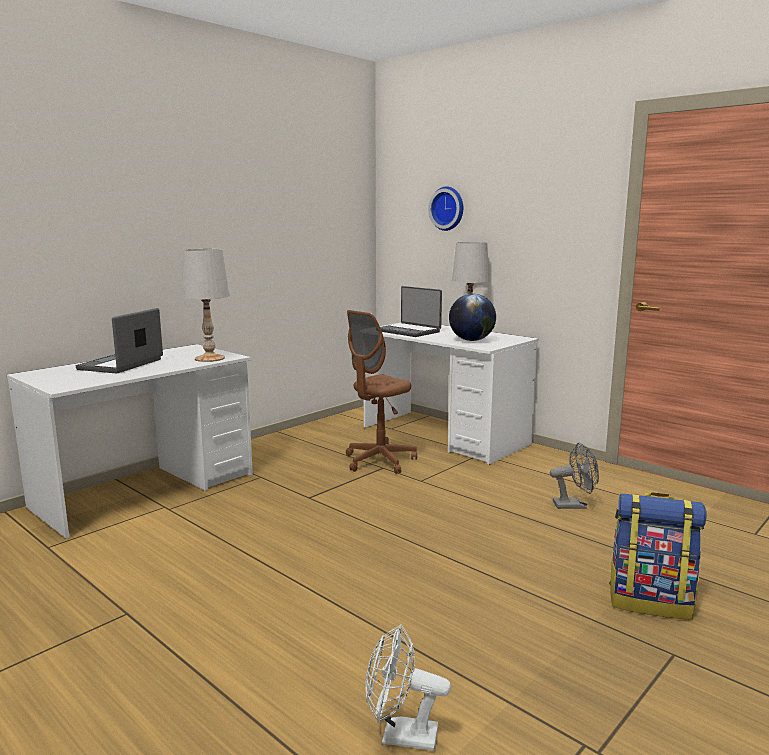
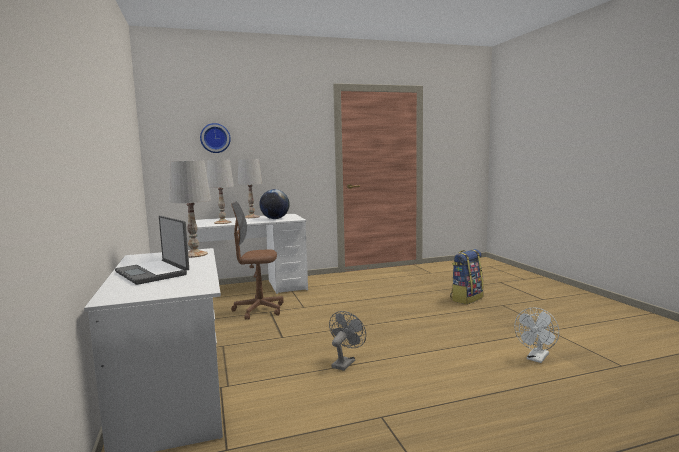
camera: 60 degrees left, 5 degrees down
brown office chair [346,310,417,474] -> brown office chair turned 105 degrees clockwise [231,202,283,320]
laptop [380,286,442,337] -> white table lamp [207,160,234,224]
grey fan [550,443,599,509] -> grey fan moved to [329,311,366,371]

